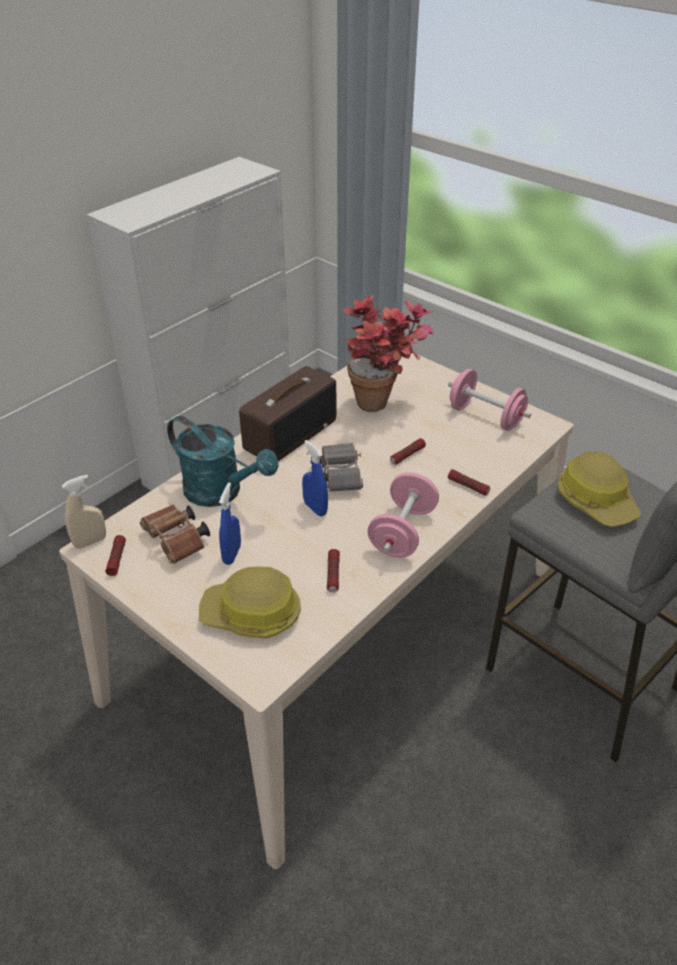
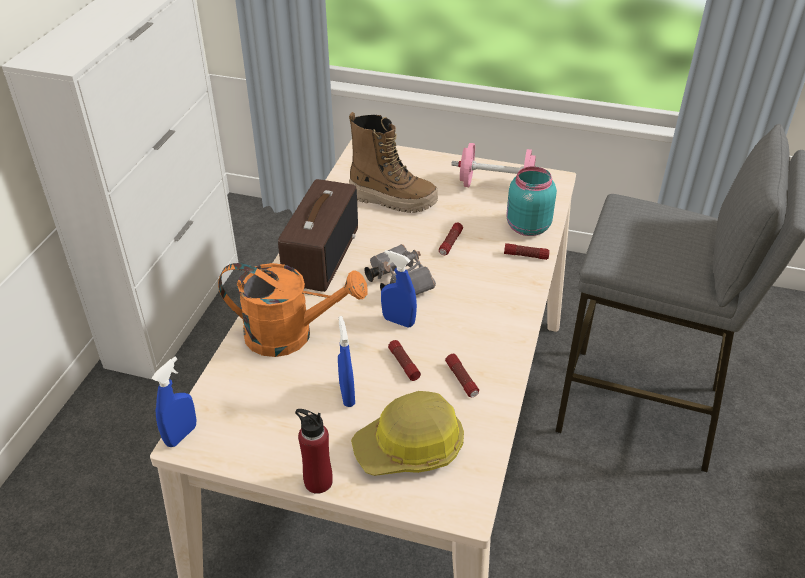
camera: 25 degrees left, 0 degrees up
beige spray bottle [62,475,106,549] -> blue spray bottle [151,357,196,447]
flashlight [106,535,126,576] -> flashlight moved to [388,340,421,381]
brown binoculars [140,504,210,564] -> none
turquoise watering can [167,416,279,507] -> orange watering can [218,263,368,357]
potted plant [343,294,434,412] -> boot [349,112,438,213]
pink dumbbell [368,472,439,558] -> none
hard hat [558,451,641,527] -> none
none -> red bottle [295,409,333,494]
none -> turquoise jar [506,166,557,236]

